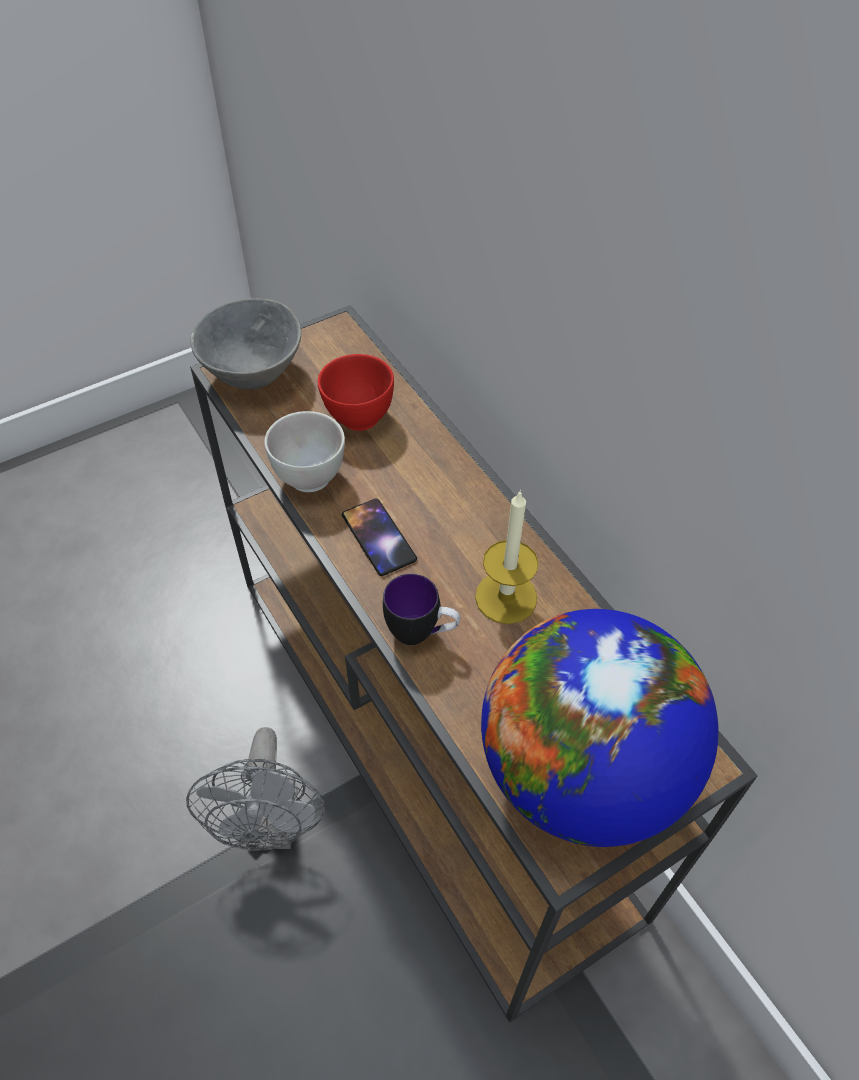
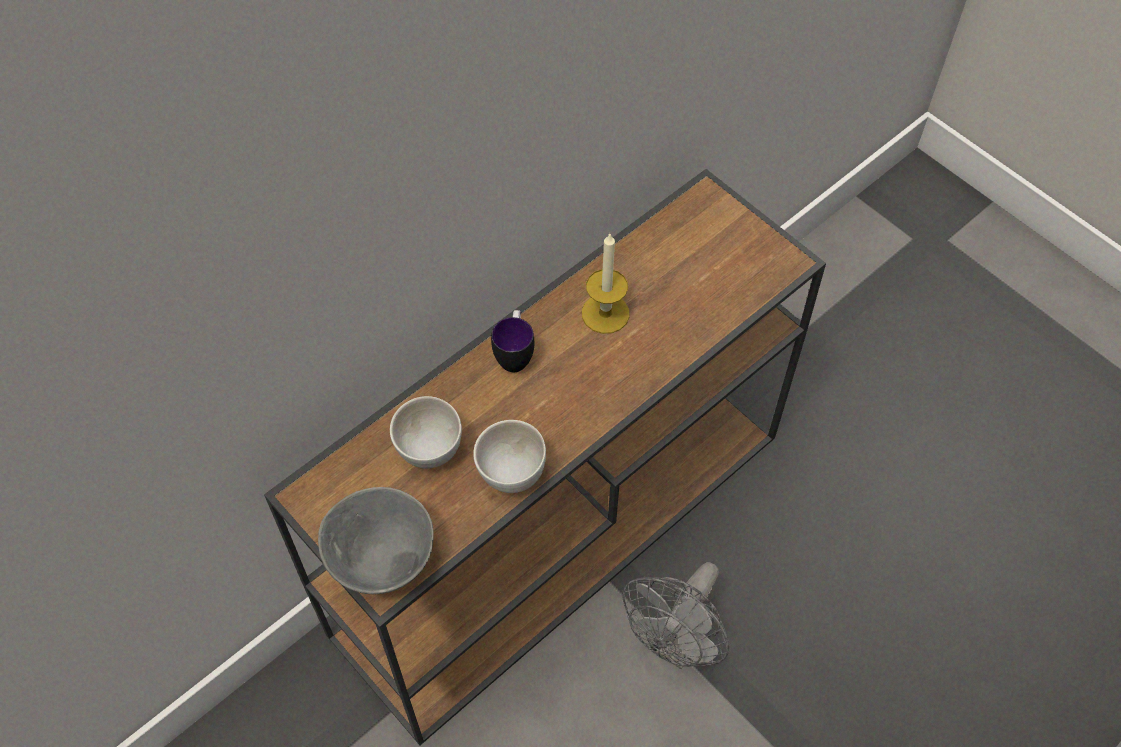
camera: 100 degrees left, 5 degrees up
grey fan [186,727,325,850] -> grey fan turned 135 degrees clockwise [622,562,729,669]
red bowl [318,354,394,431] -> white bowl [390,396,462,469]
phone [342,498,417,576] -> none
mug [383,574,460,645] -> mug moved to [491,310,535,372]
globe [481,609,718,847] -> none

